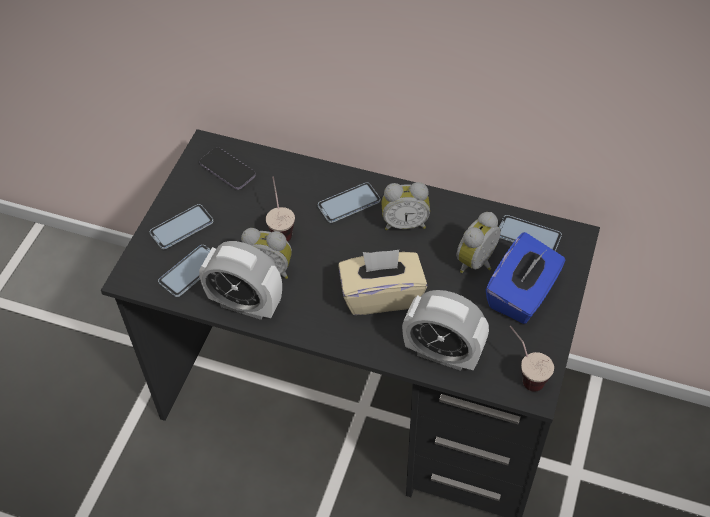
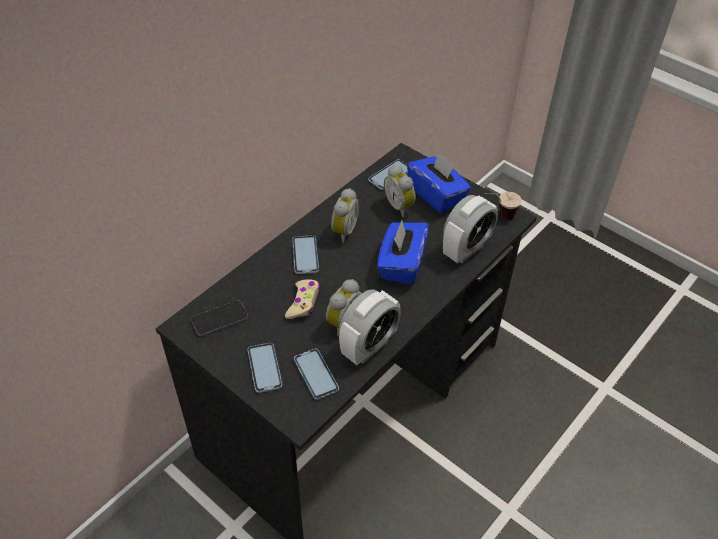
camera: 70 degrees left, 5 degrees down
cup [266,176,295,242] -> beige game controller [285,279,320,319]
beige tissue box [338,250,427,315] -> blue tissue box [377,220,429,285]

